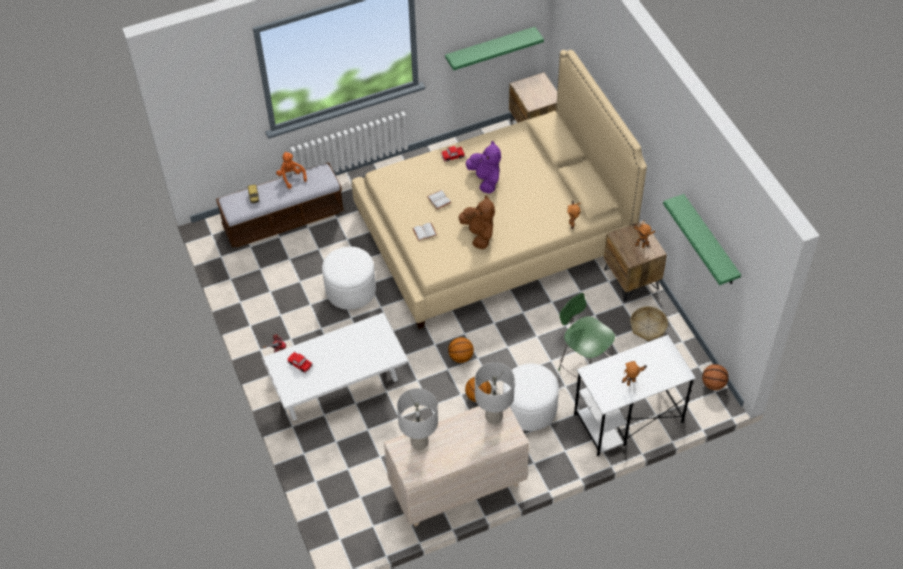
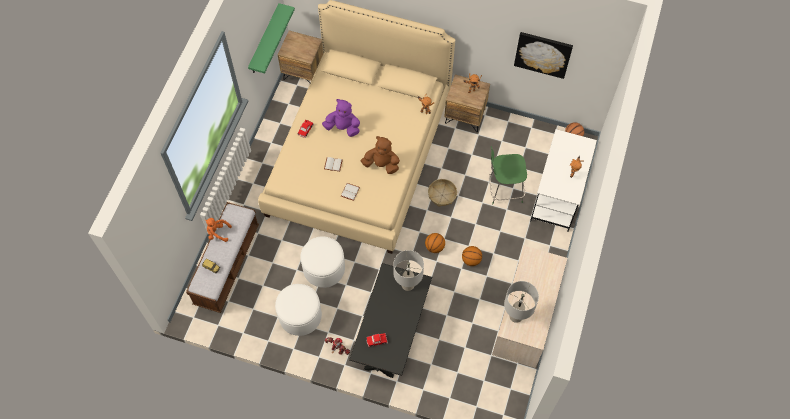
camera: 50 degrees left, 10 degrees up
white coffee table [262,312,409,421] -> black coffee table [349,263,432,378]
grey table lamp [475,362,515,424] -> grey table lamp moved to [393,250,424,291]
white ottoman [503,364,559,431] -> white ottoman moved to [275,284,322,336]
basket [630,306,668,341] -> basket moved to [428,179,457,207]
green shelf [663,194,741,285] -> picture [514,32,573,79]

